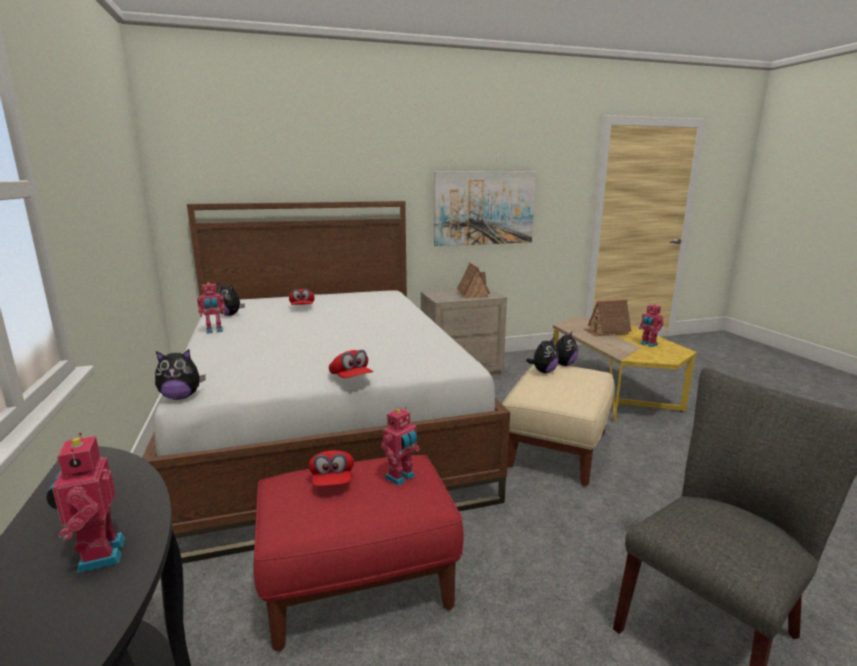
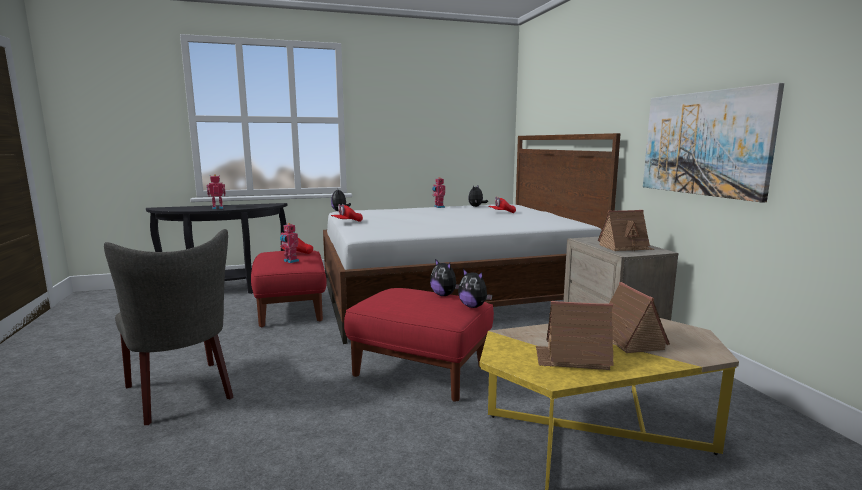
camera: 90 degrees right, 5 degrees down
beige ottoman [502,364,615,486] -> red ottoman [344,288,494,402]
toy robot [639,304,664,347] -> toy house [536,301,614,370]

